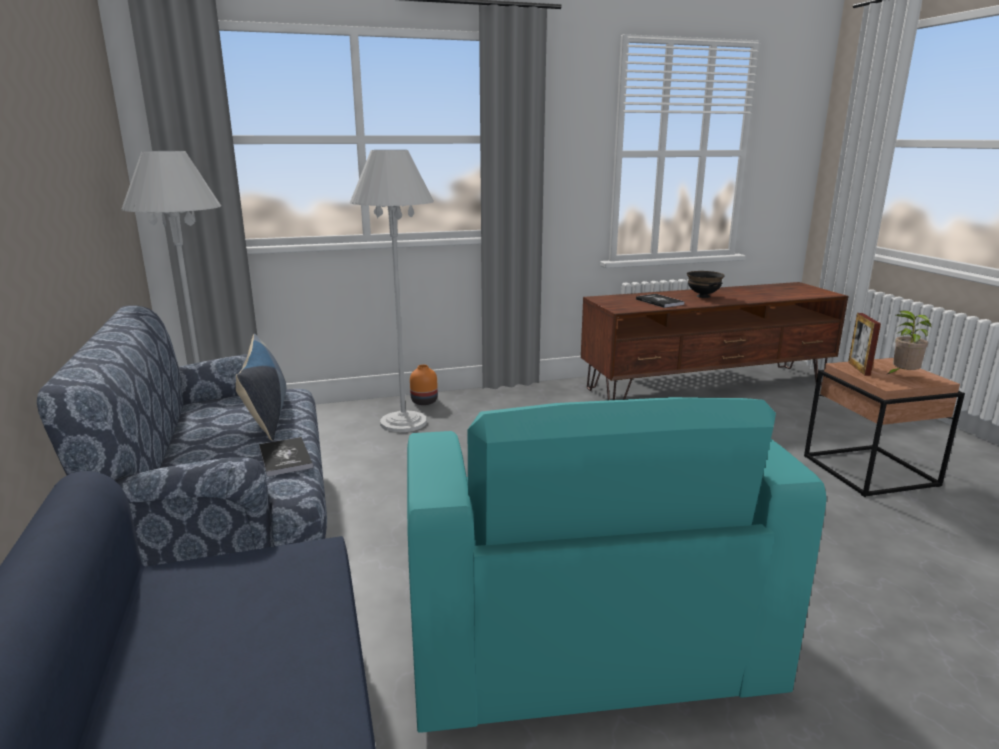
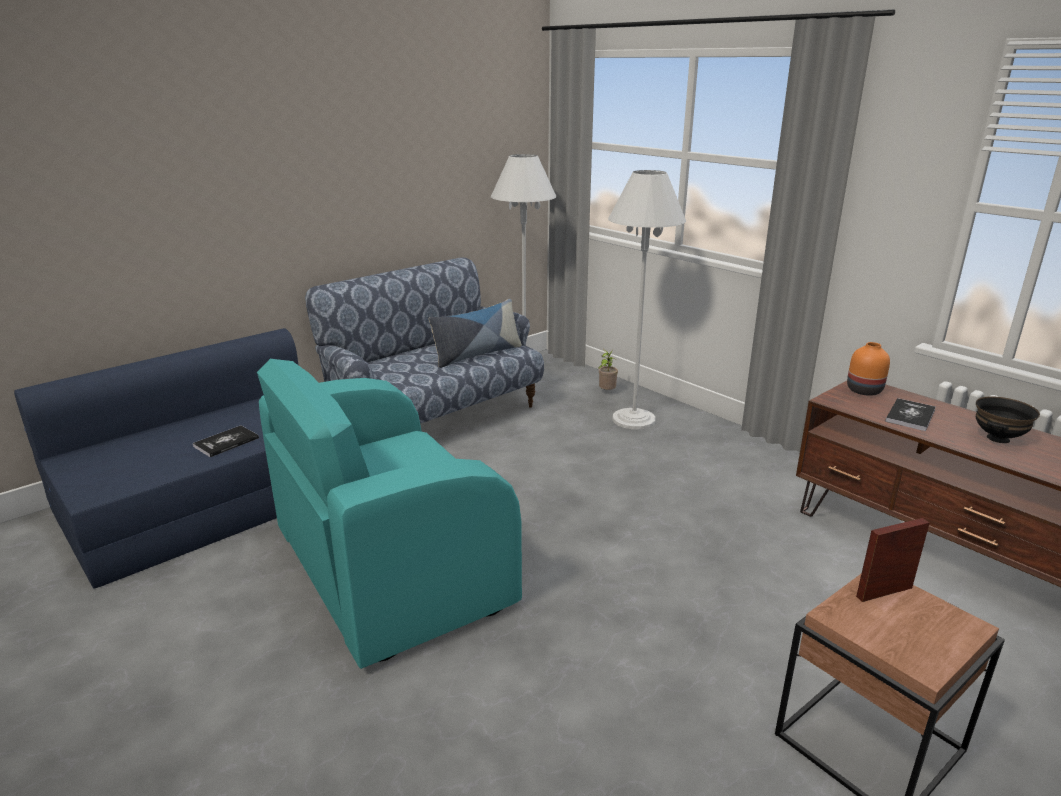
camera: 65 degrees right, 5 degrees up
book [259,437,313,477] -> book moved to [193,425,259,457]
orange vase [410,365,438,405] -> orange vase moved to [847,342,890,396]
potted plant [886,311,931,375] -> potted plant moved to [598,349,618,390]

